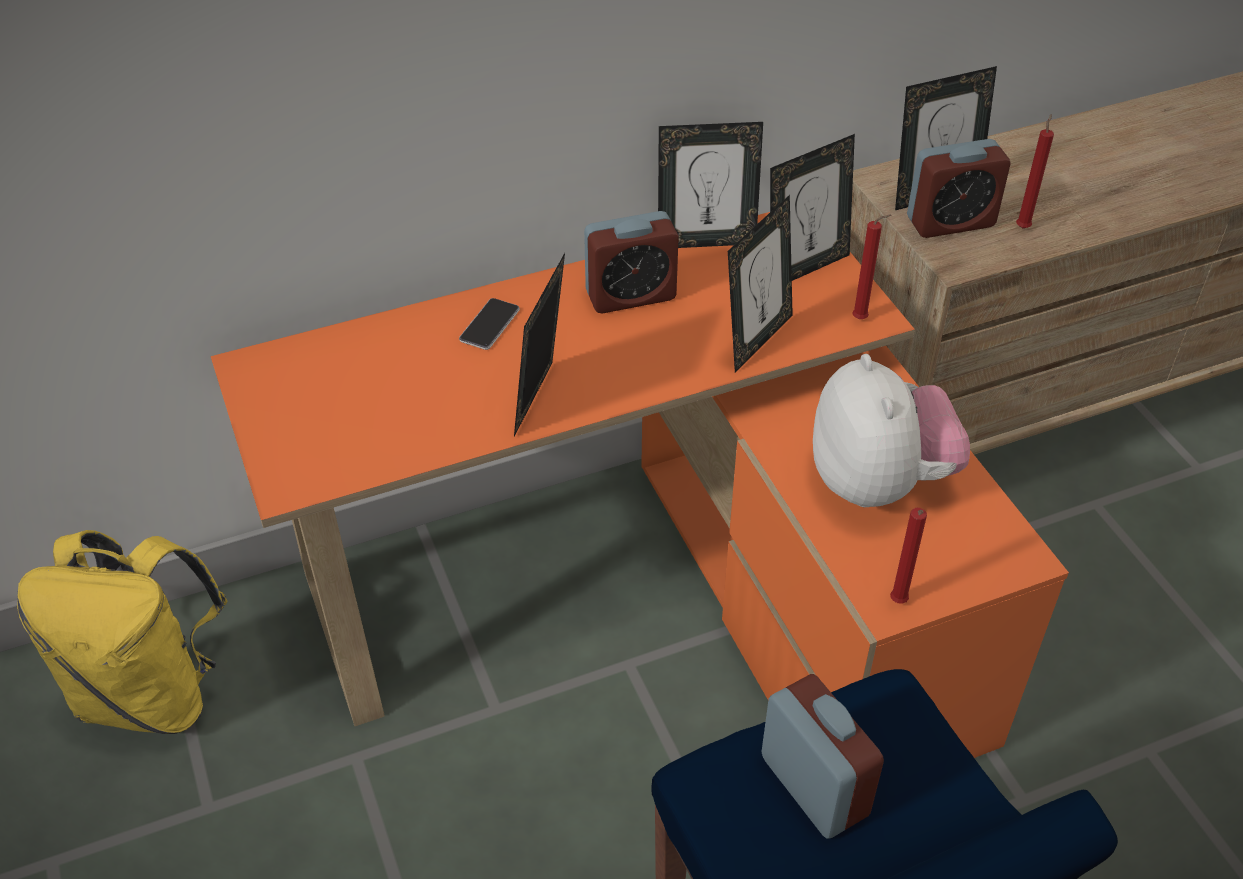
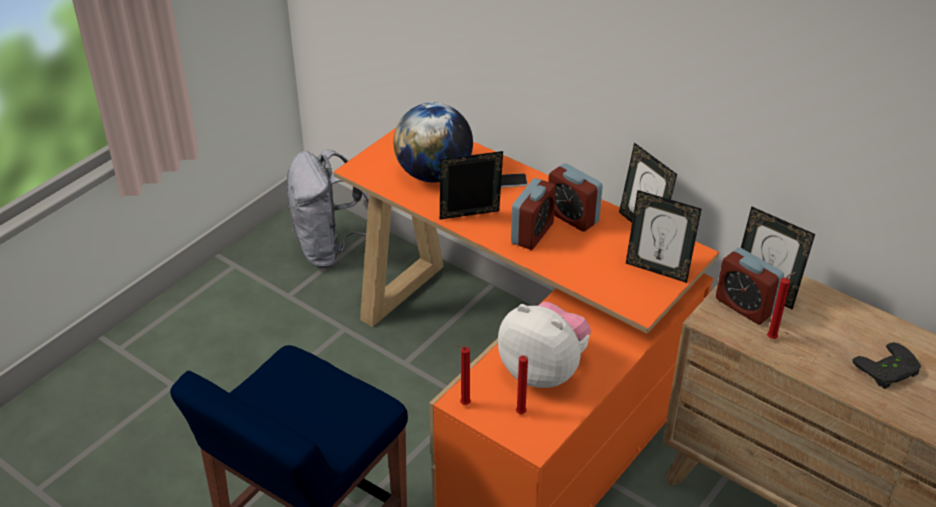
camera: 60 degrees right, 5 degrees down
yellow backpack [17,530,228,734] -> grey backpack [286,149,369,268]
picture frame [728,195,793,373] -> none
alarm clock [762,674,884,839] -> alarm clock moved to [511,178,556,250]
plush toy [813,354,970,507] -> plush toy turned 105 degrees counterclockwise [498,302,591,388]
red candle [852,215,891,319] -> red candle moved to [516,355,528,414]
none -> globe [394,102,473,183]
none -> black game controller [853,342,921,389]

